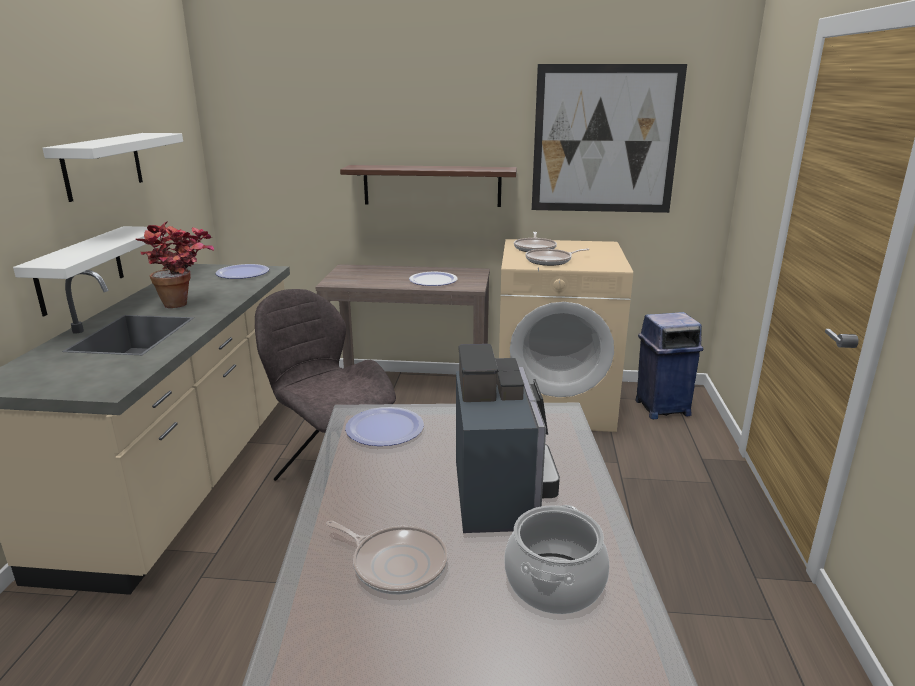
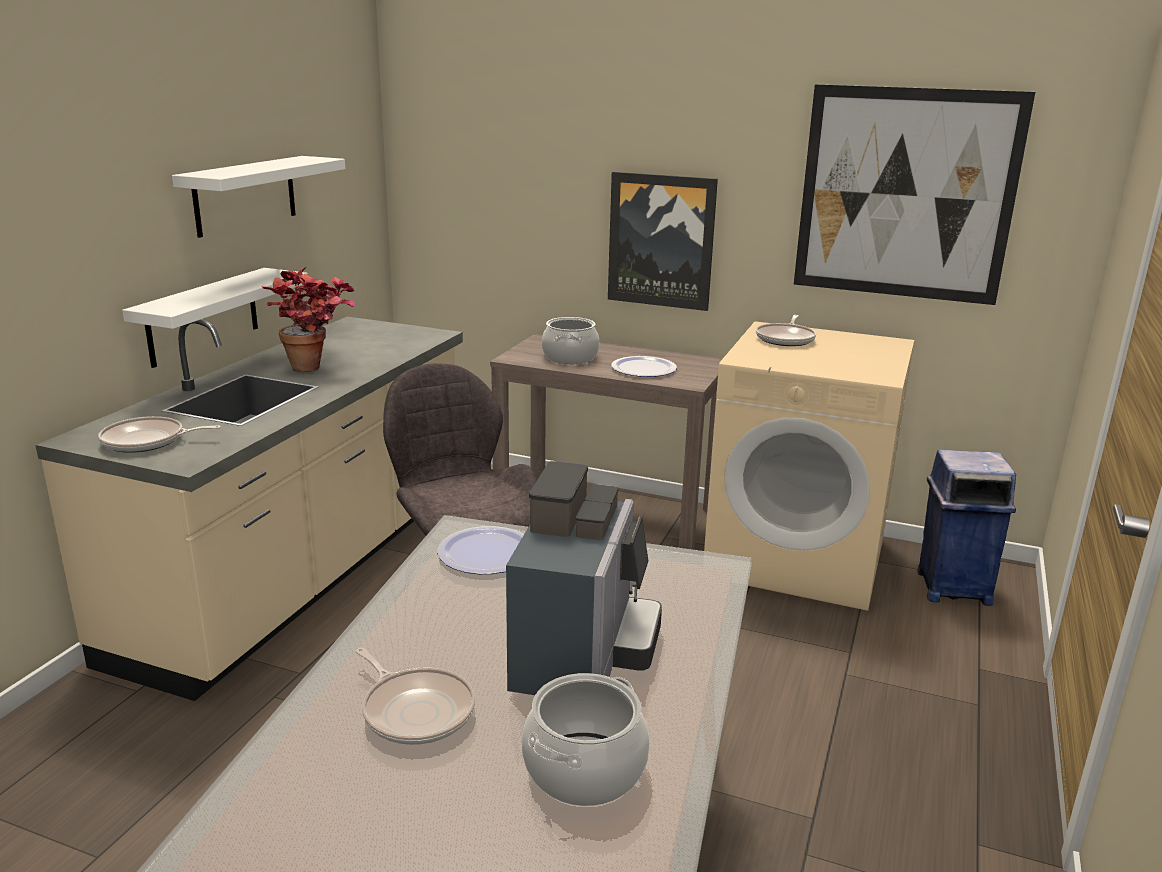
camera: 15 degrees right, 0 degrees up
plate [215,264,269,279] -> none
shelf [340,165,517,207] -> picture [608,172,718,311]
frying pan [525,249,590,266] -> frying pan moved to [98,416,221,453]
none -> cooking pot [542,317,600,364]

